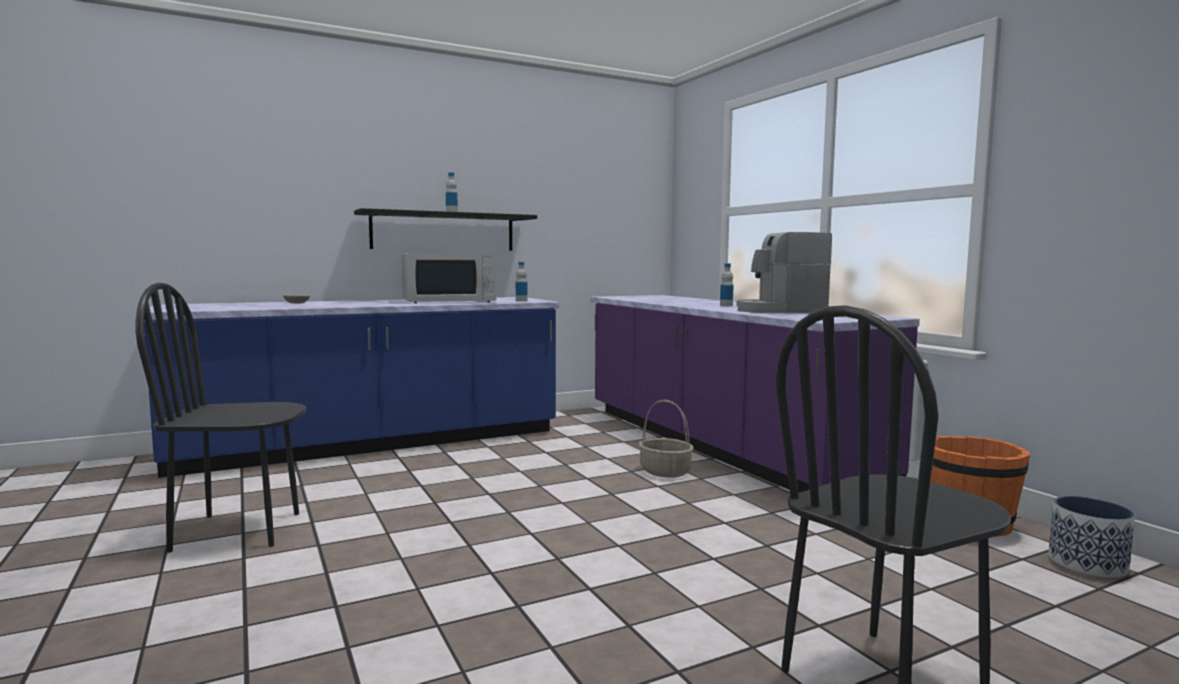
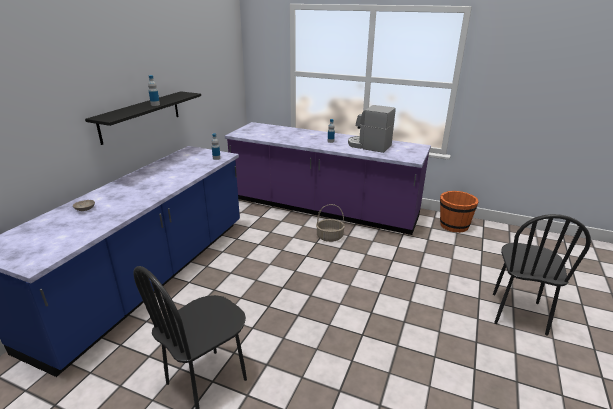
camera: 40 degrees left, 20 degrees up
white microwave [402,253,497,303] -> none
coffee machine [736,232,832,313] -> coffee machine turned 75 degrees clockwise [348,105,396,153]
planter [1048,496,1135,578] -> none

